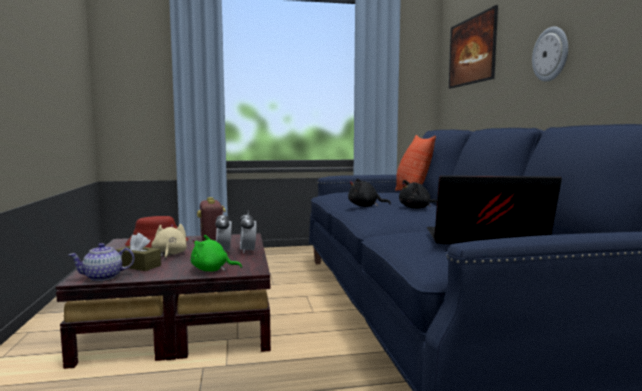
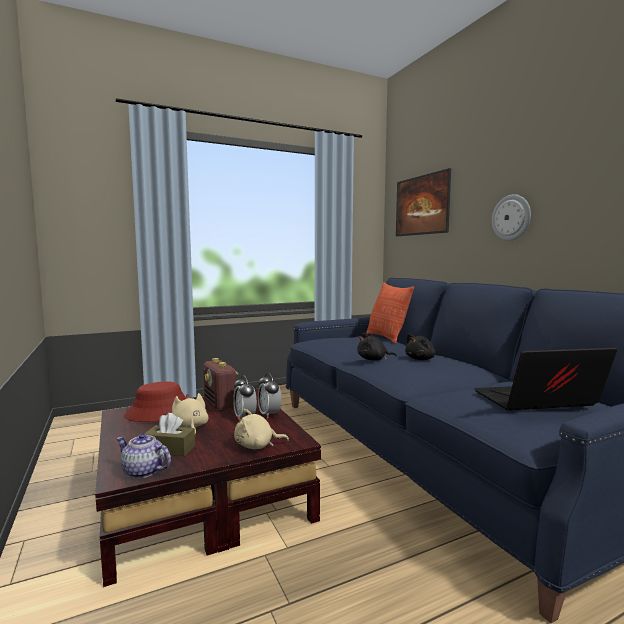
camera: 15 degrees left, 0 degrees up
teapot [68,243,134,281] -> teapot turned 60 degrees clockwise [116,433,171,479]
green plush toy [191,235,242,272] -> beige plush toy [234,409,289,449]

